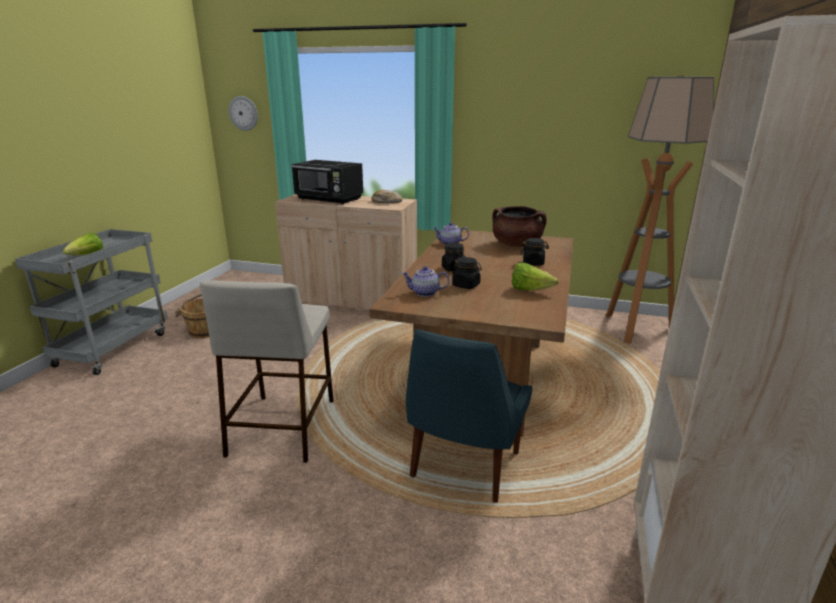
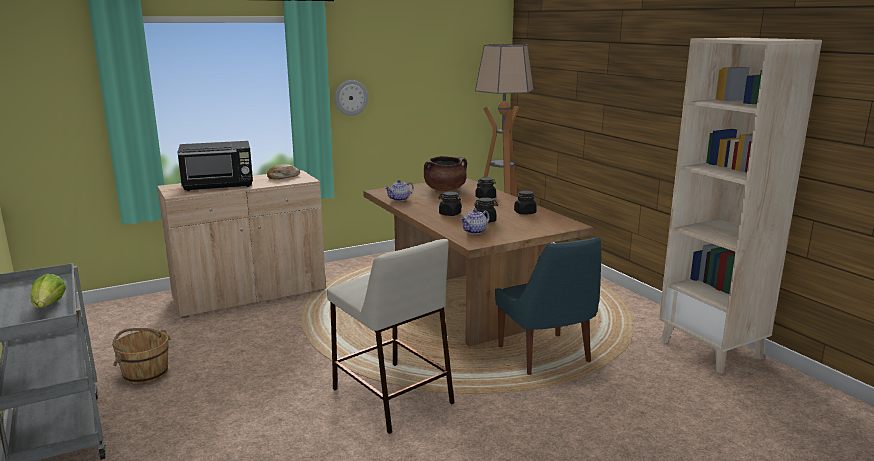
camera: 45 degrees left, 5 degrees down
wall clock [229,96,258,131] -> wall clock moved to [335,80,368,116]
lettuce [512,263,559,291] -> black jar [514,190,537,215]

